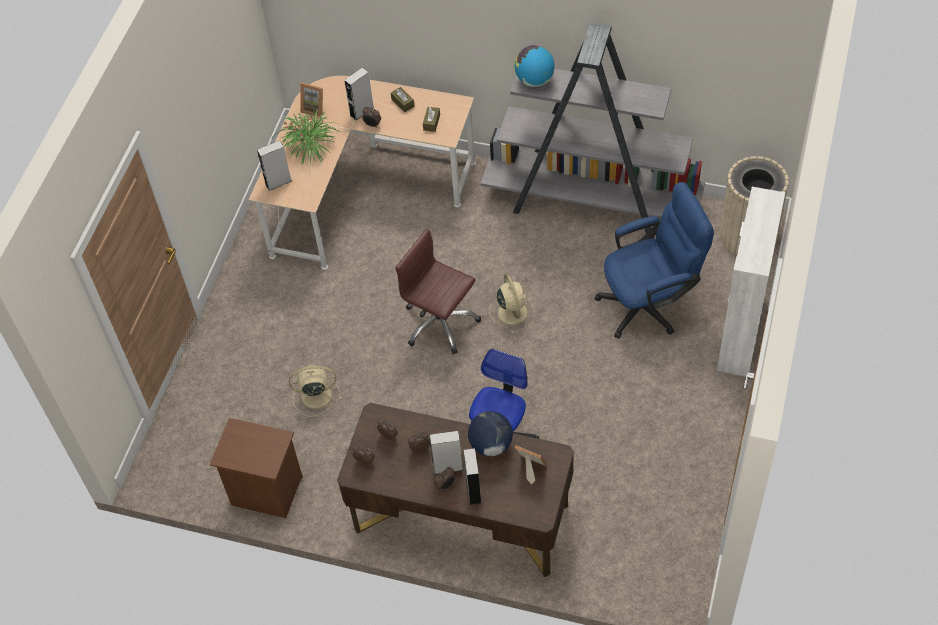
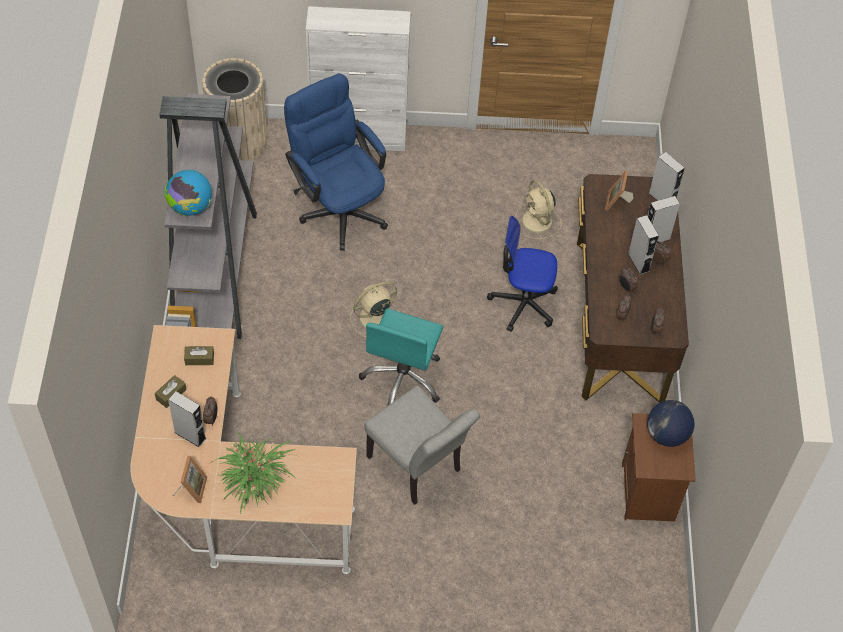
camera: 110 degrees left, 0 degrees up
grey speaker [257,140,292,191] -> grey speaker moved to [648,152,685,201]
beige fan [289,365,342,417] -> beige fan moved to [515,180,562,239]
brown office chair [395,228,481,354] -> turquoise office chair [359,308,443,406]
globe [468,411,513,456] -> globe moved to [647,400,695,447]
none -> grey chair [364,385,480,505]

